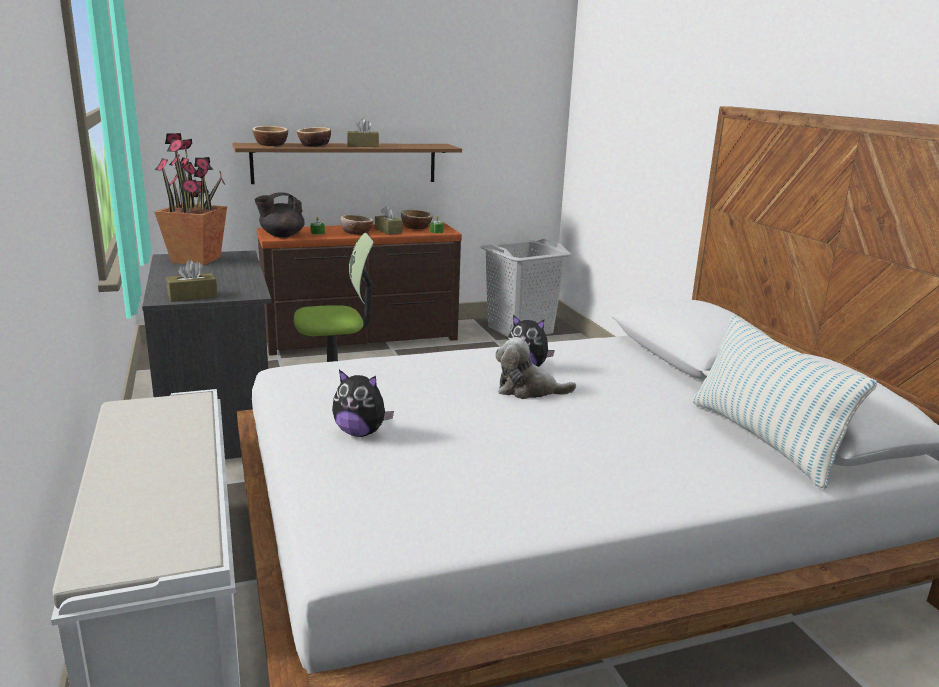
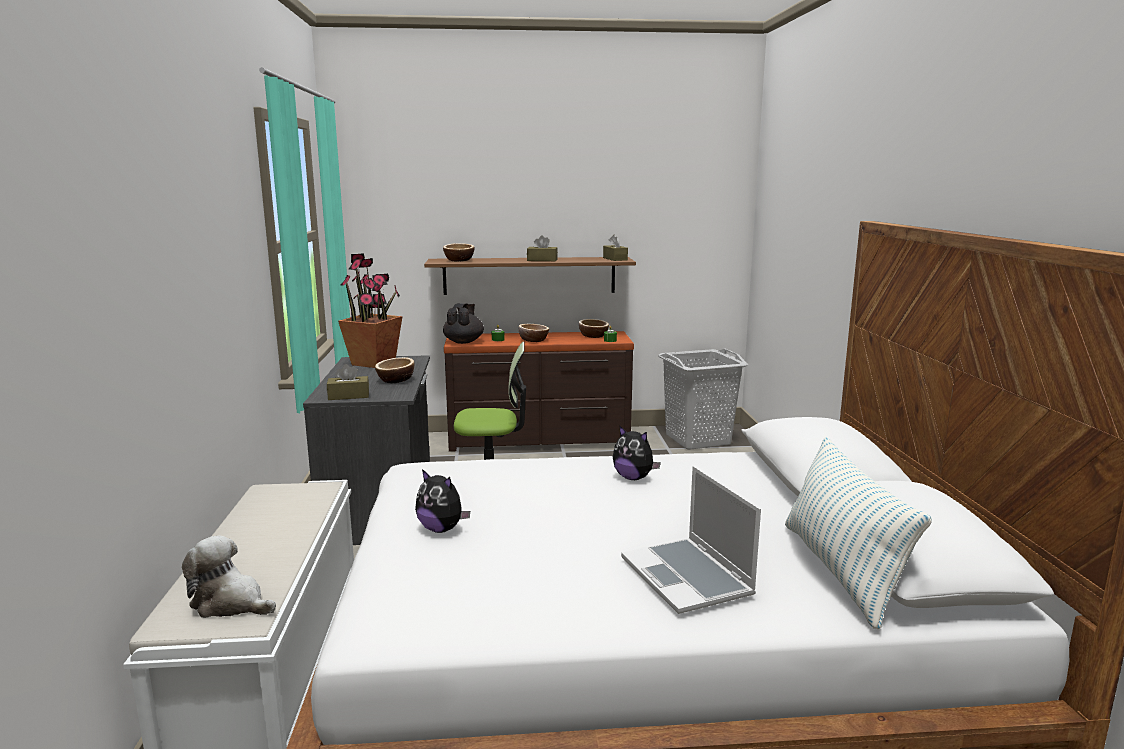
camera: 15 degrees right, 5 degrees down
black teapot [255,192,305,237] -> black teapot turned 120 degrees clockwise [443,303,484,344]
bowl [297,127,331,147] -> bowl moved to [375,357,414,383]
brown tissue box [375,206,402,235] -> brown tissue box moved to [603,235,628,261]
plush toy [495,337,576,399] -> plush toy moved to [182,535,276,618]
none -> laptop [621,466,761,614]

